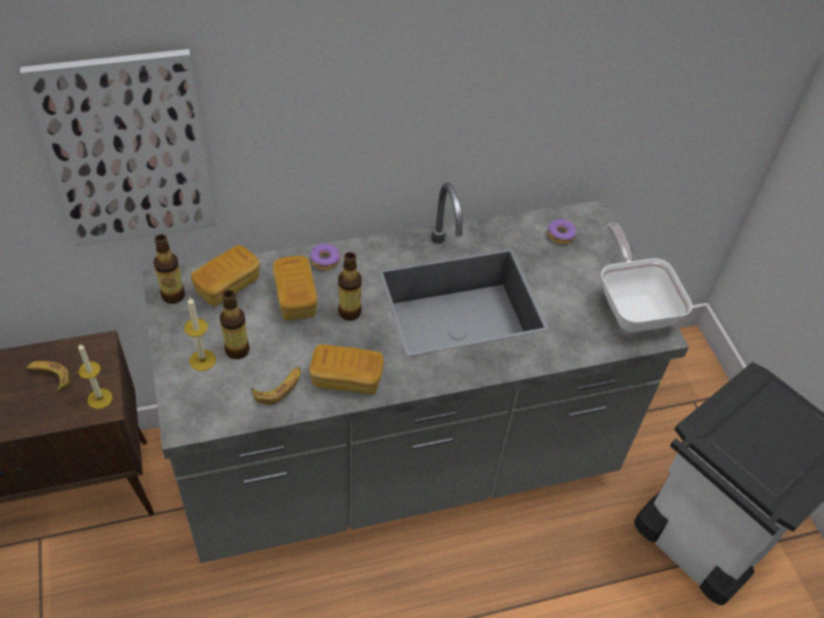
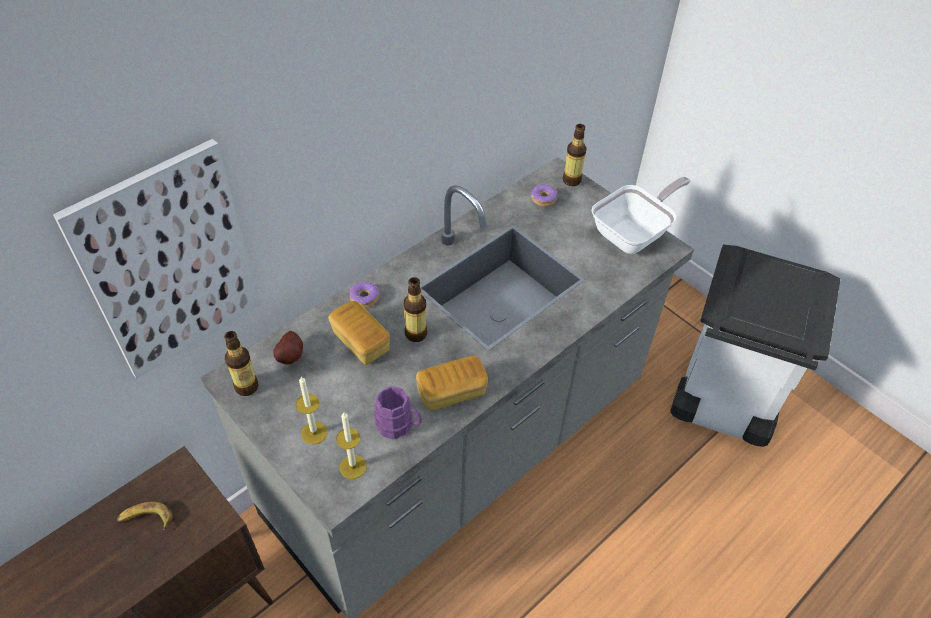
camera: 25 degrees left, 0 degrees up
candle [78,344,113,409] -> candle moved to [336,412,367,479]
bread [191,245,260,307] -> potato [273,331,303,365]
bottle [220,290,250,359] -> bottle moved to [563,124,587,186]
banana [251,367,301,405] -> purple mug [374,386,422,439]
frying pan [601,223,693,332] -> frying pan turned 90 degrees clockwise [592,177,690,254]

